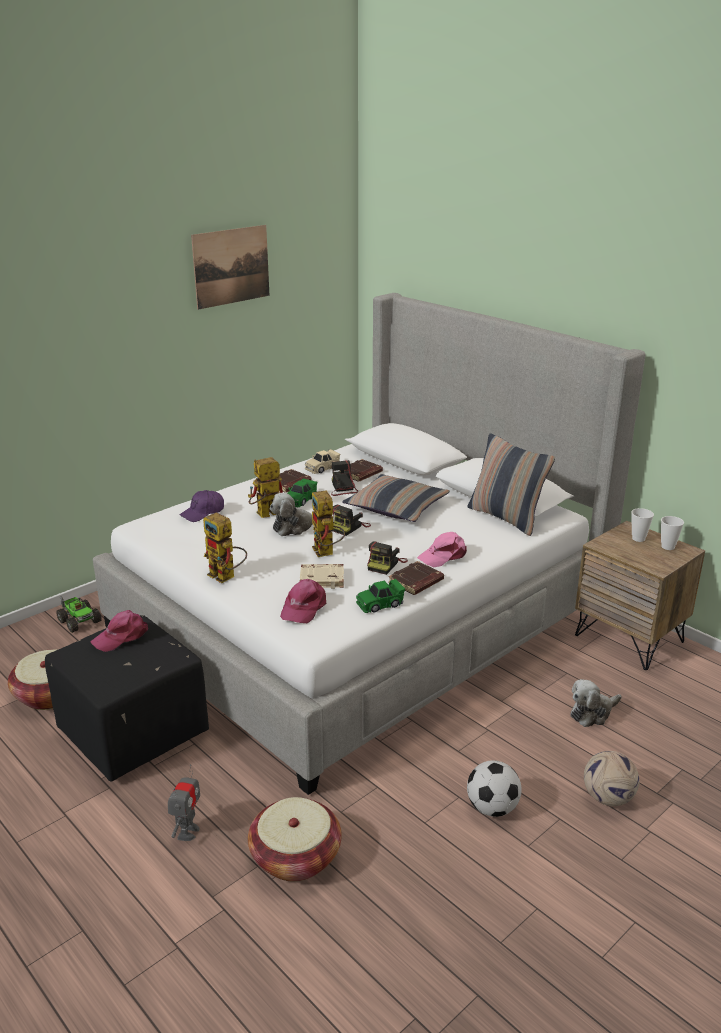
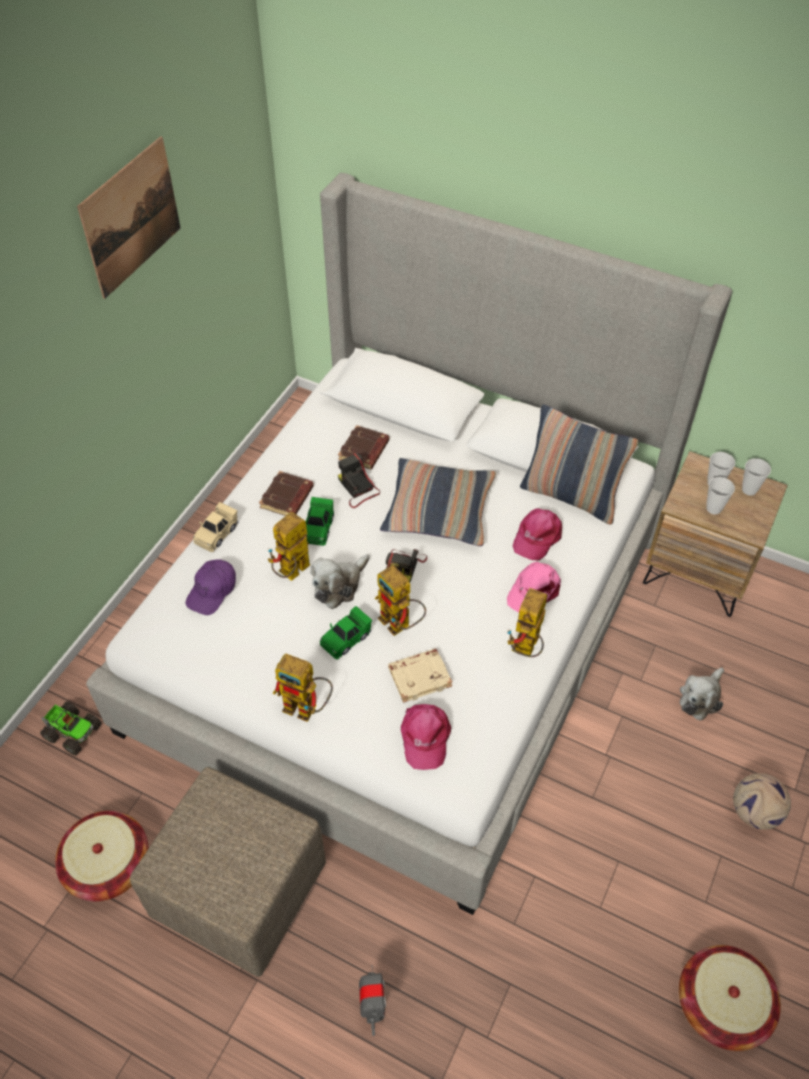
camera: 20 degrees left, 25 degrees up
black ottoman [45,615,209,781] -> beige ottoman [130,767,326,977]
pink cap [90,610,148,652] -> pink cap moved to [513,508,562,560]
basket [248,797,342,882] -> basket moved to [679,945,781,1051]
beige toy car [305,449,340,474] -> beige toy car moved to [193,502,238,552]
green toy car [356,579,405,613] -> green toy car moved to [320,606,372,659]
camera [367,542,408,575] -> none
brown book [388,561,444,595] -> toy robot [507,588,548,657]
football [467,760,522,817] -> none
none -> cup [706,477,735,515]

